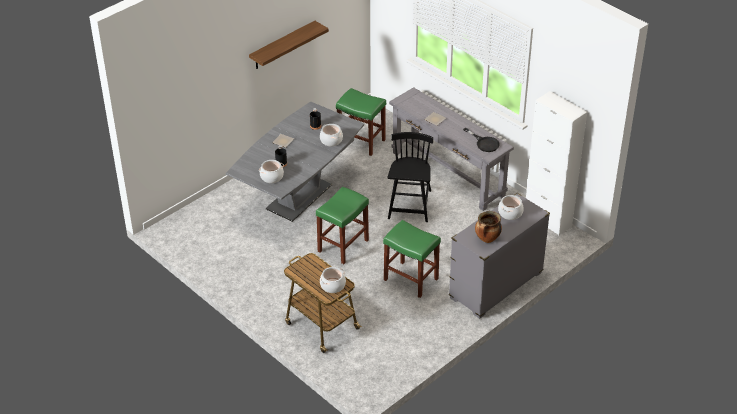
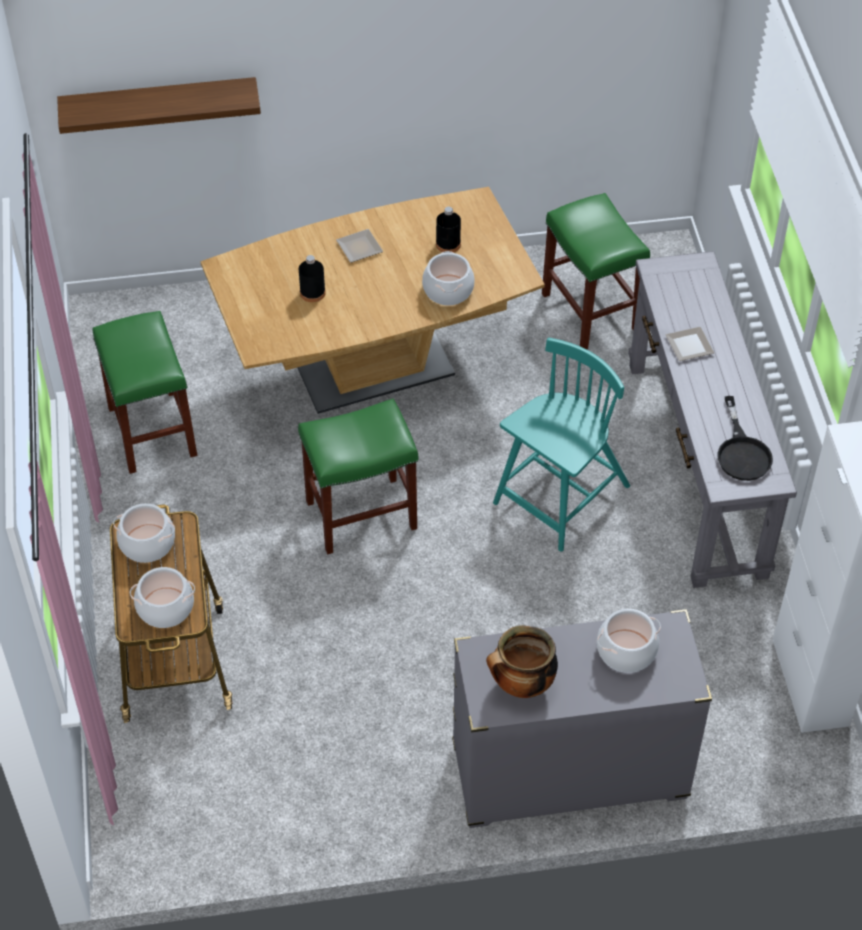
camera: 35 degrees right, 10 degrees up
grey dining table [226,102,364,222] -> brown dining table [200,187,545,414]
shelf [249,21,329,69] -> shelf moved to [57,77,261,134]
cooking pot [259,160,284,183] -> cooking pot moved to [113,503,175,563]
green stool [383,220,441,298] -> green stool moved to [93,311,197,474]
black chair [388,132,433,222] -> turquoise chair [493,338,630,551]

